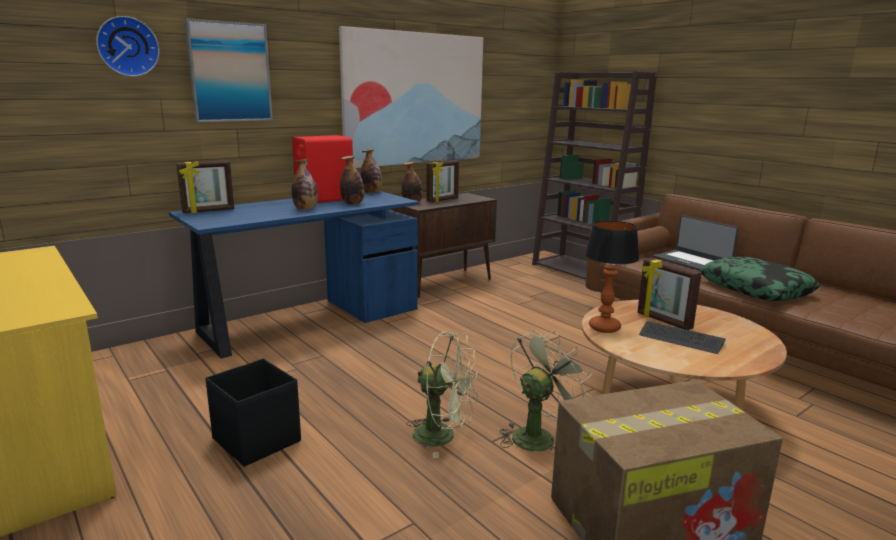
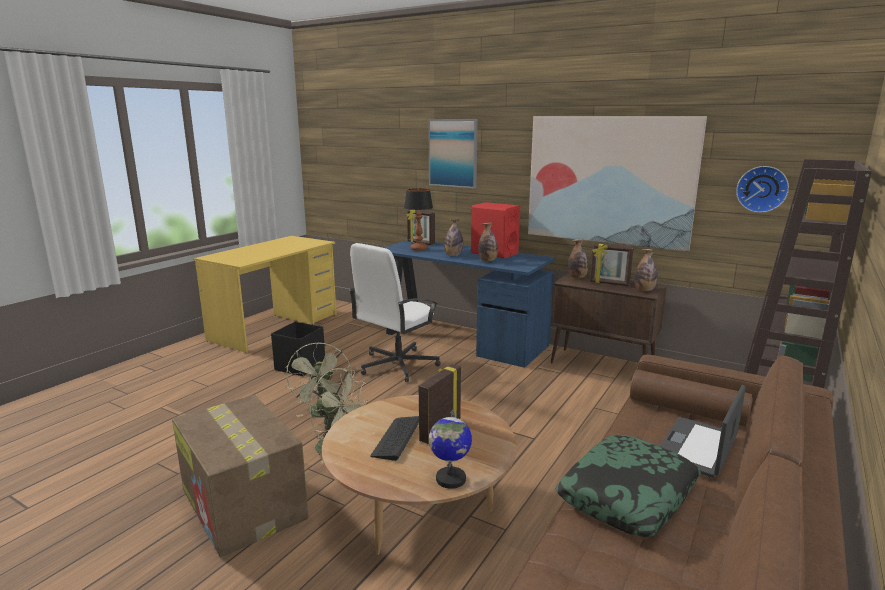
camera: 70 degrees right, 0 degrees up
wall clock [96,16,160,77] -> wall clock moved to [736,166,789,213]
bottle [360,149,382,193] -> bottle moved to [634,249,658,291]
table lamp [585,221,639,333] -> table lamp moved to [404,189,433,251]
none -> white office chair [349,243,441,382]
none -> globe [429,410,472,489]

